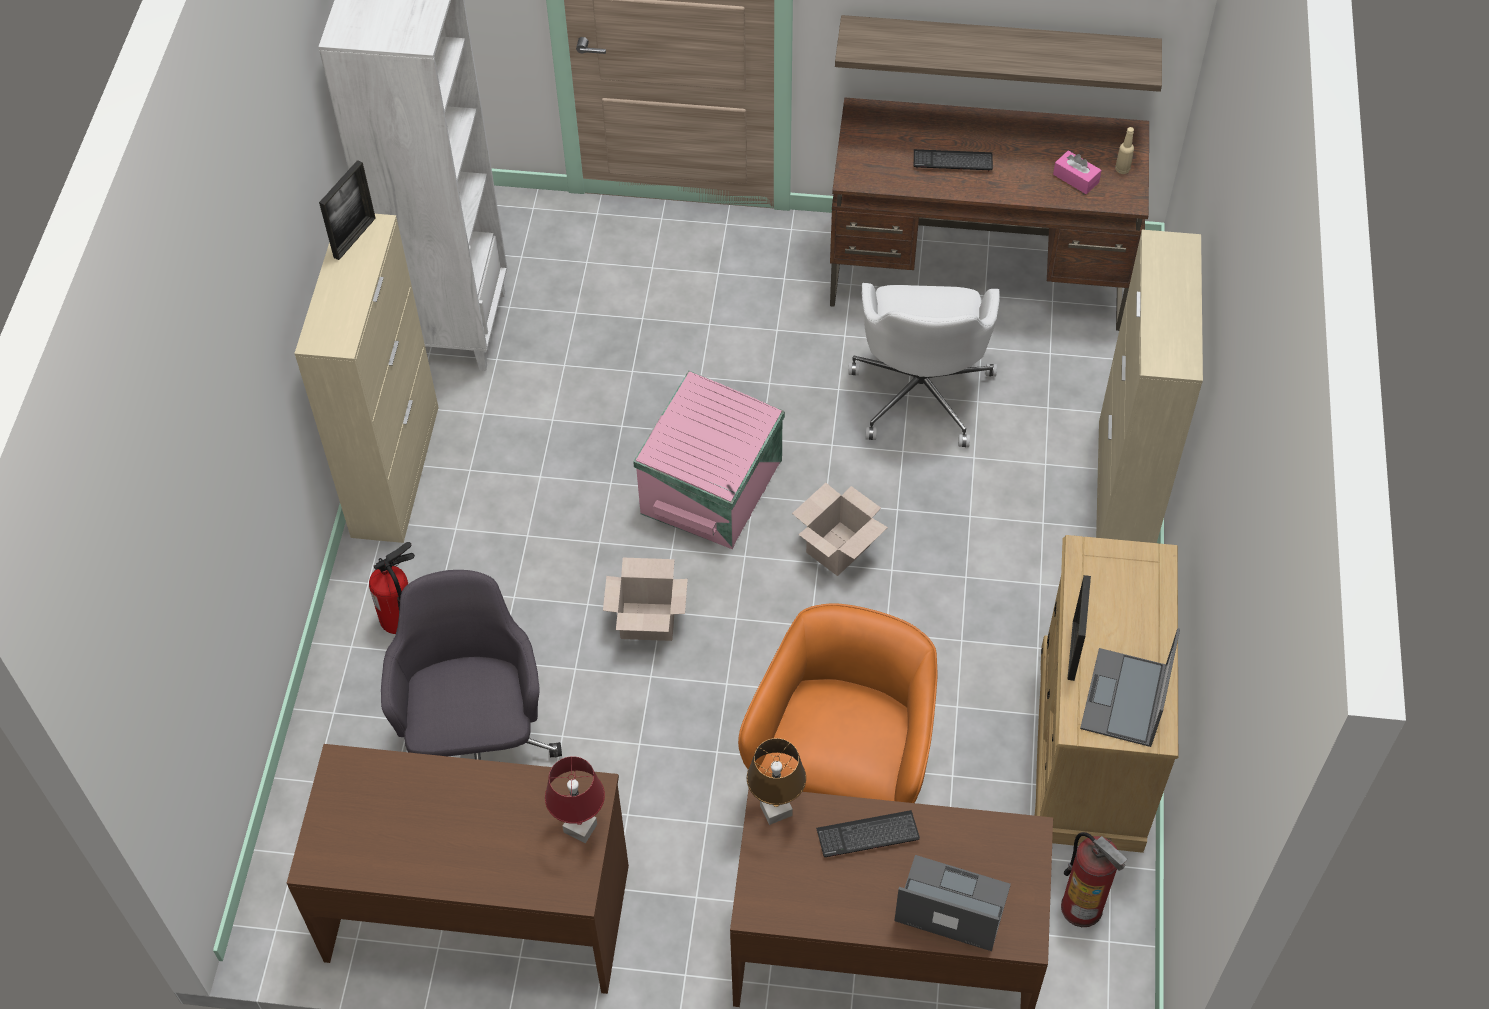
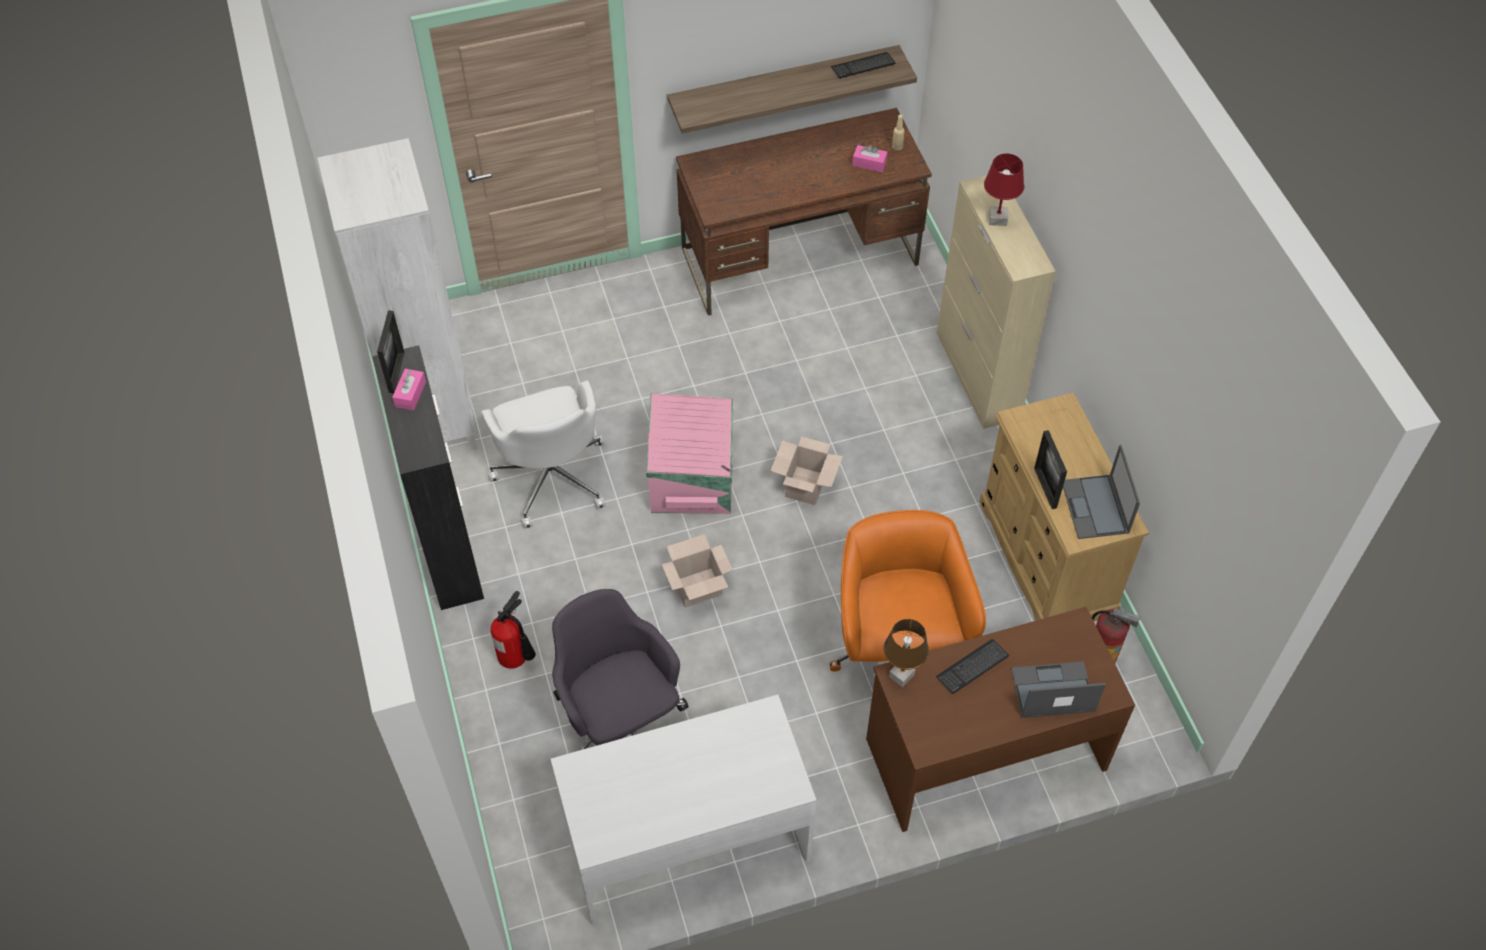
camera: 25 degrees left, 0 degrees up
brown desk [287,744,629,994] -> white desk [551,695,817,927]
beige cabinet [294,214,439,543] -> black cabinet [372,345,484,610]
red table lamp [545,756,605,843] -> red table lamp moved to [984,153,1024,226]
white office chair [848,283,1000,447] -> white office chair moved to [482,381,605,529]
keyboard [914,149,993,171] -> keyboard moved to [831,52,895,79]
none -> pink tissue box [392,369,426,410]

